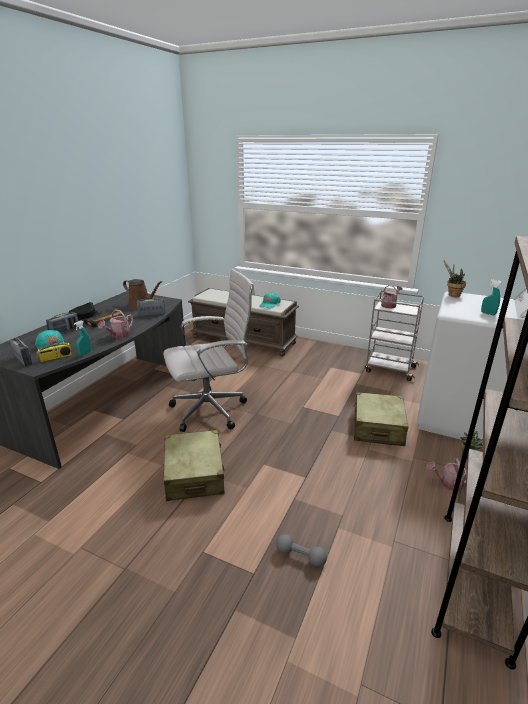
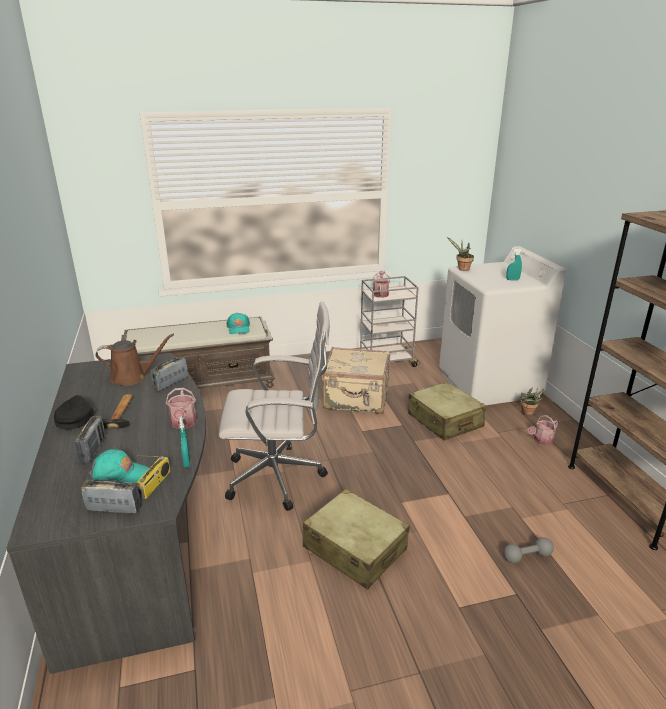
camera: 40 degrees left, 0 degrees up
white office chair [163,269,255,432] -> white office chair turned 60 degrees clockwise [219,301,330,511]
none -> beige suitcase [322,347,390,414]

